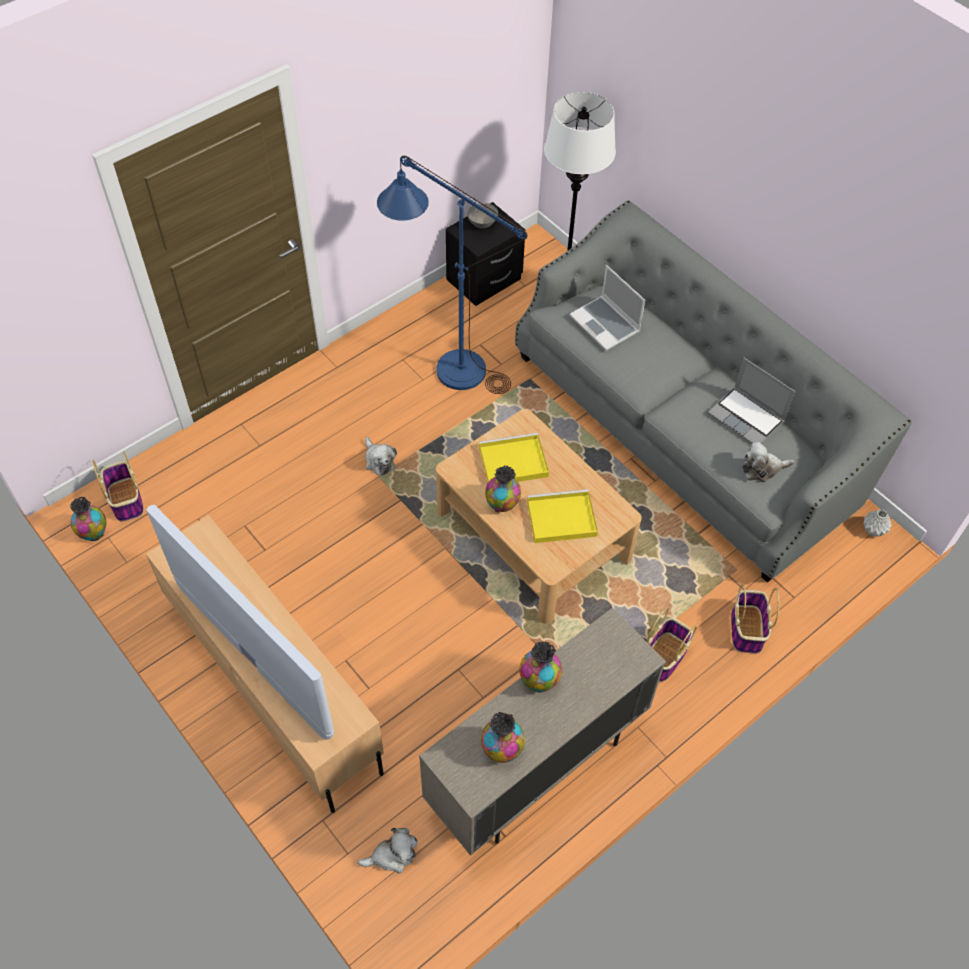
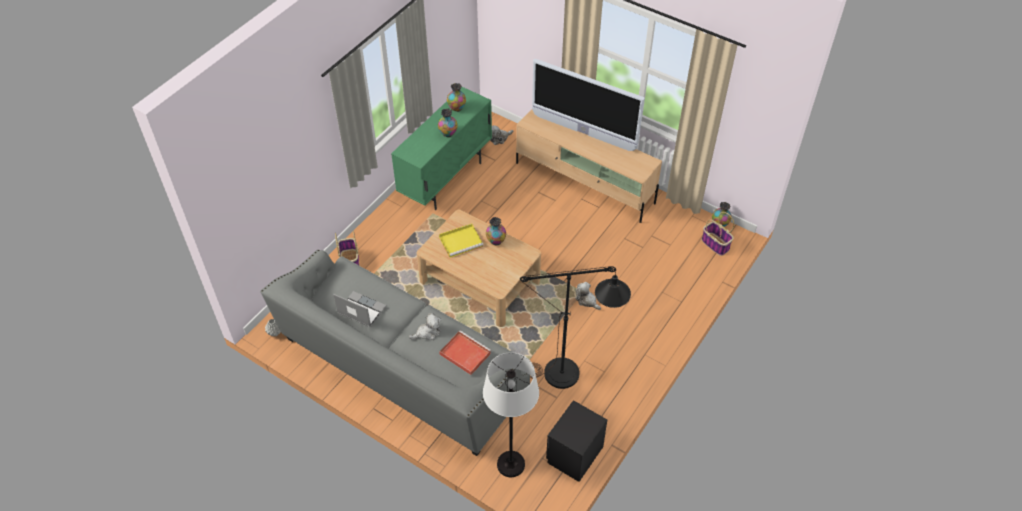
camera: 165 degrees right, 5 degrees down
blue floor lamp [377,156,527,394] -> black floor lamp [520,266,631,389]
beige cabinet [419,608,666,856] -> green cabinet [391,87,492,210]
grey bowl [467,203,498,228] -> none
yellow tray [479,433,549,482] -> none
laptop [569,265,645,351] -> red tray [439,330,491,375]
basket [647,607,697,682] -> none
plush toy [742,442,794,482] -> plush toy moved to [409,313,441,340]

